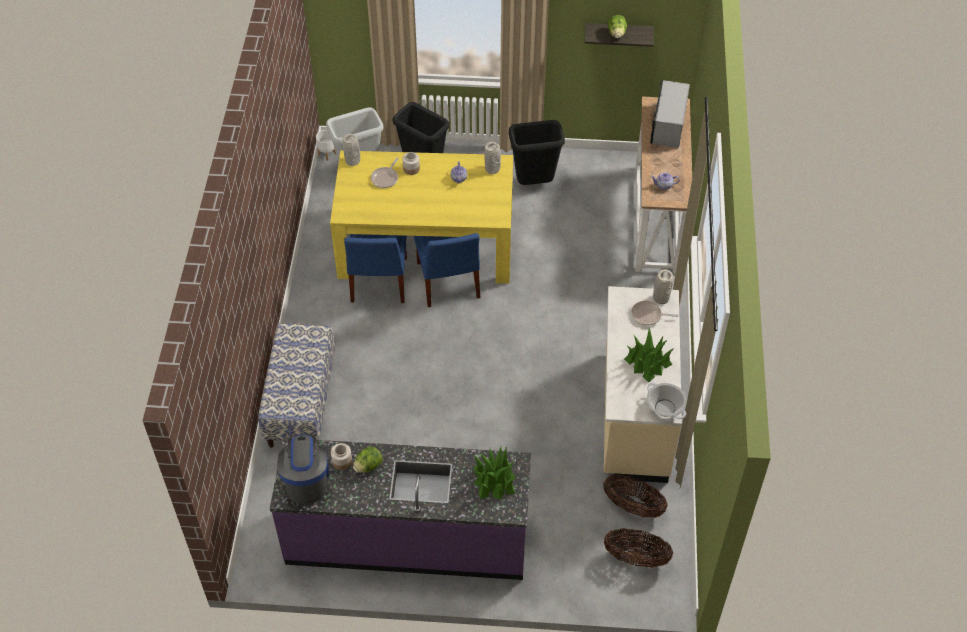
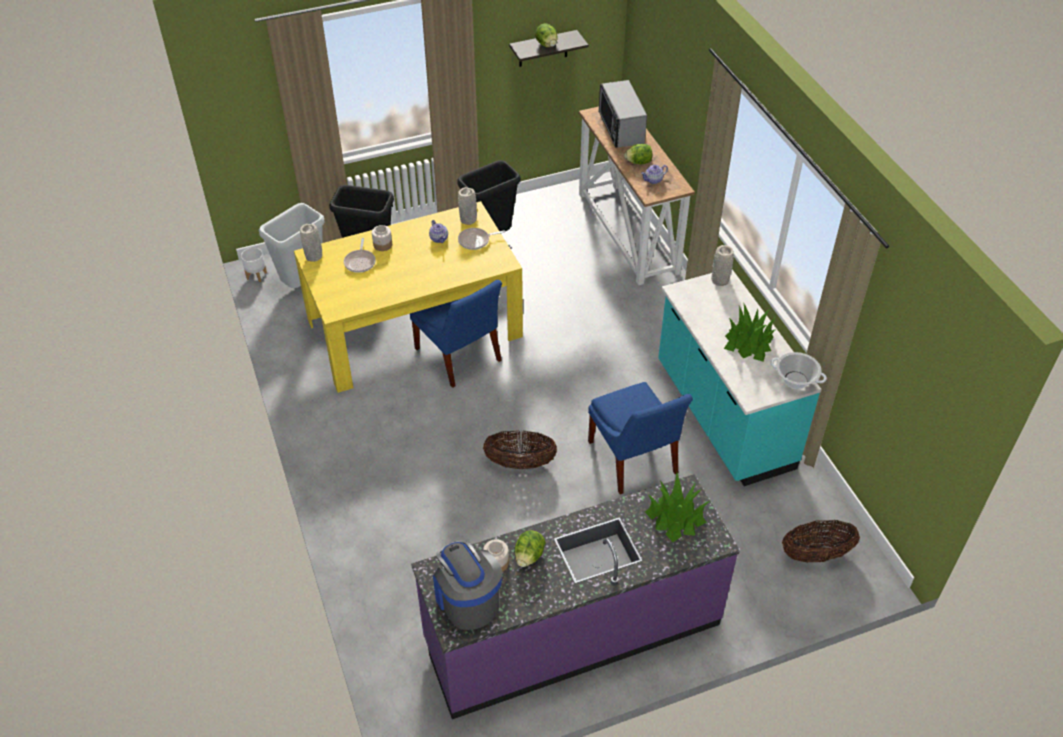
camera: 25 degrees left, 5 degrees down
bench [258,323,335,448] -> none
blue chair [344,234,407,303] -> blue chair moved to [588,382,693,494]
basket [603,475,668,518] -> basket moved to [483,430,557,469]
beige counter [604,286,682,483] -> turquoise counter [658,269,822,486]
frying pan [631,301,679,326] -> frying pan moved to [458,228,505,250]
none -> lettuce [625,144,653,165]

